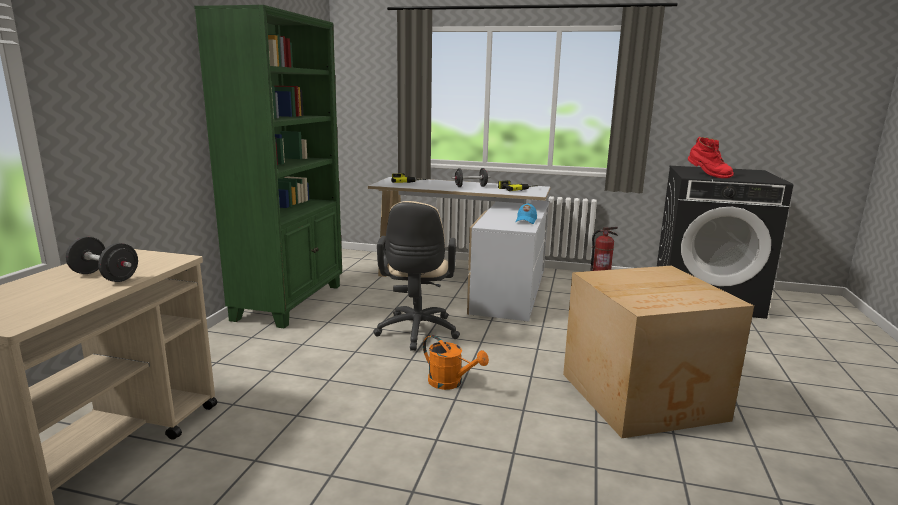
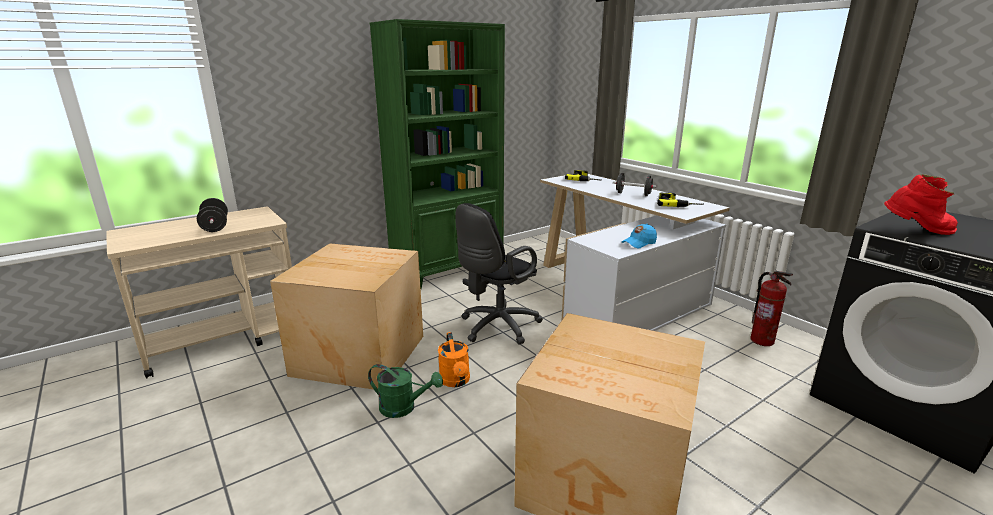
camera: 40 degrees right, 5 degrees up
beige office chair [373,201,460,351] -> black office chair [455,203,543,344]
red boot [688,137,734,178] -> red boot turned 75 degrees counterclockwise [884,174,958,235]
none -> cardboard box [270,243,423,390]
none -> green watering can [368,364,443,418]

